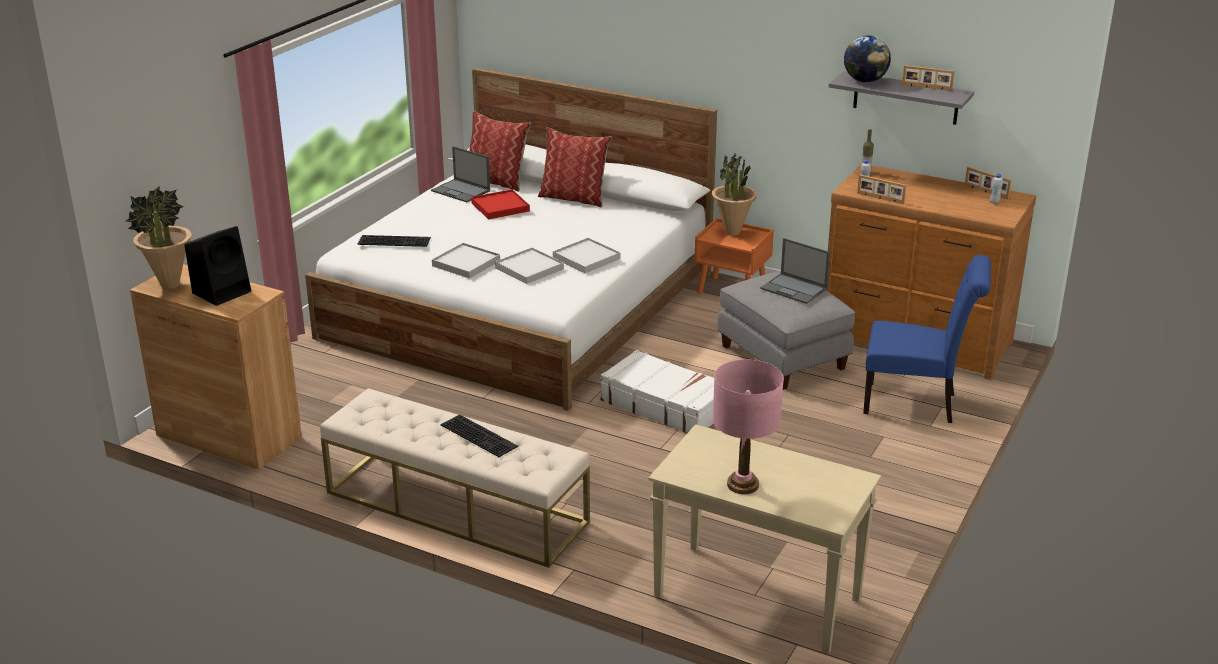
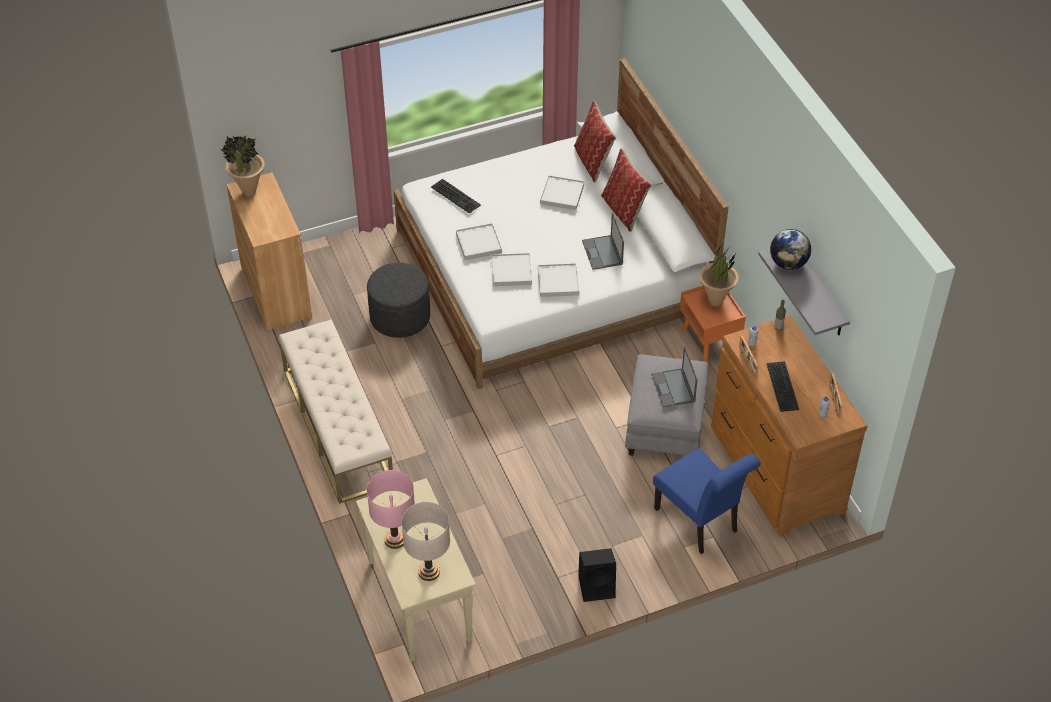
camera: 40 degrees right, 20 degrees up
black speaker [185,226,251,306] -> black speaker moved to [578,548,616,602]
laptop [431,146,490,202] -> laptop moved to [582,213,624,270]
keyboard [441,414,518,457] -> keyboard moved to [766,361,799,412]
red tray [471,189,530,219] -> white tray [540,175,584,210]
white suitcase [600,350,714,433] -> none
picture frame [902,65,954,91] -> none
none -> grey ottoman [367,262,430,338]
none -> beige table lamp [402,502,450,581]

